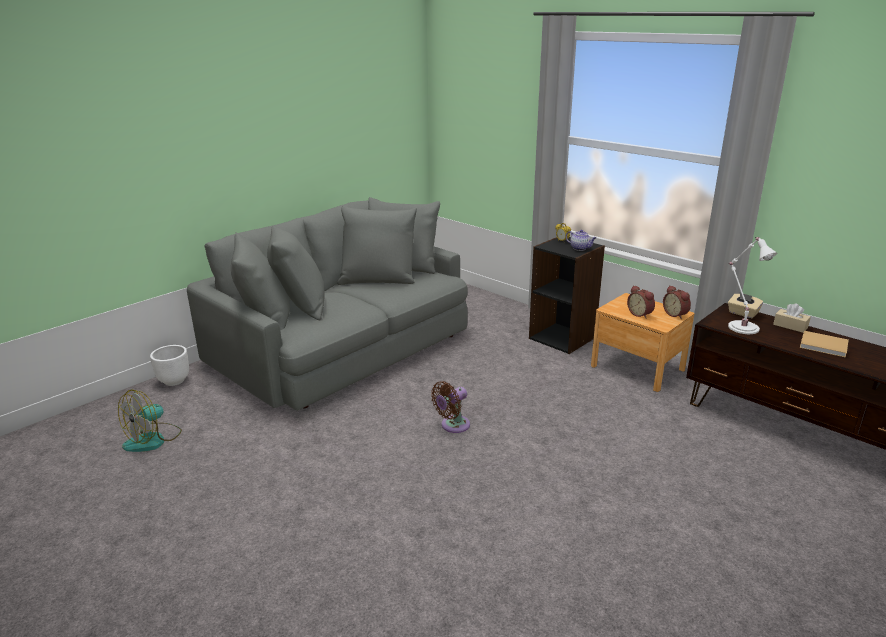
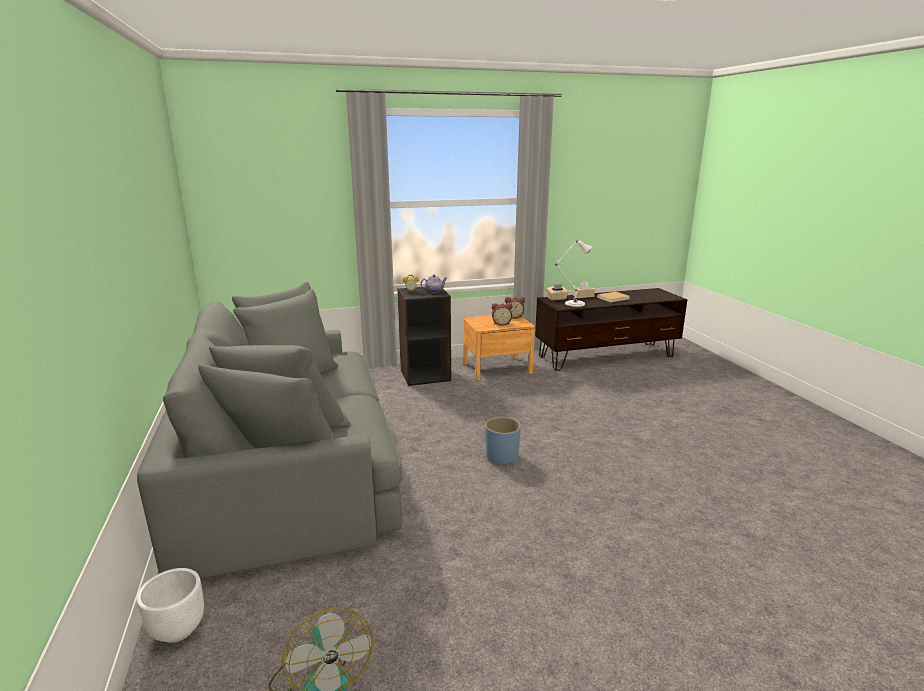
camera: 60 degrees left, 5 degrees down
brown fan [431,381,470,433] -> blue planter [485,417,521,464]

